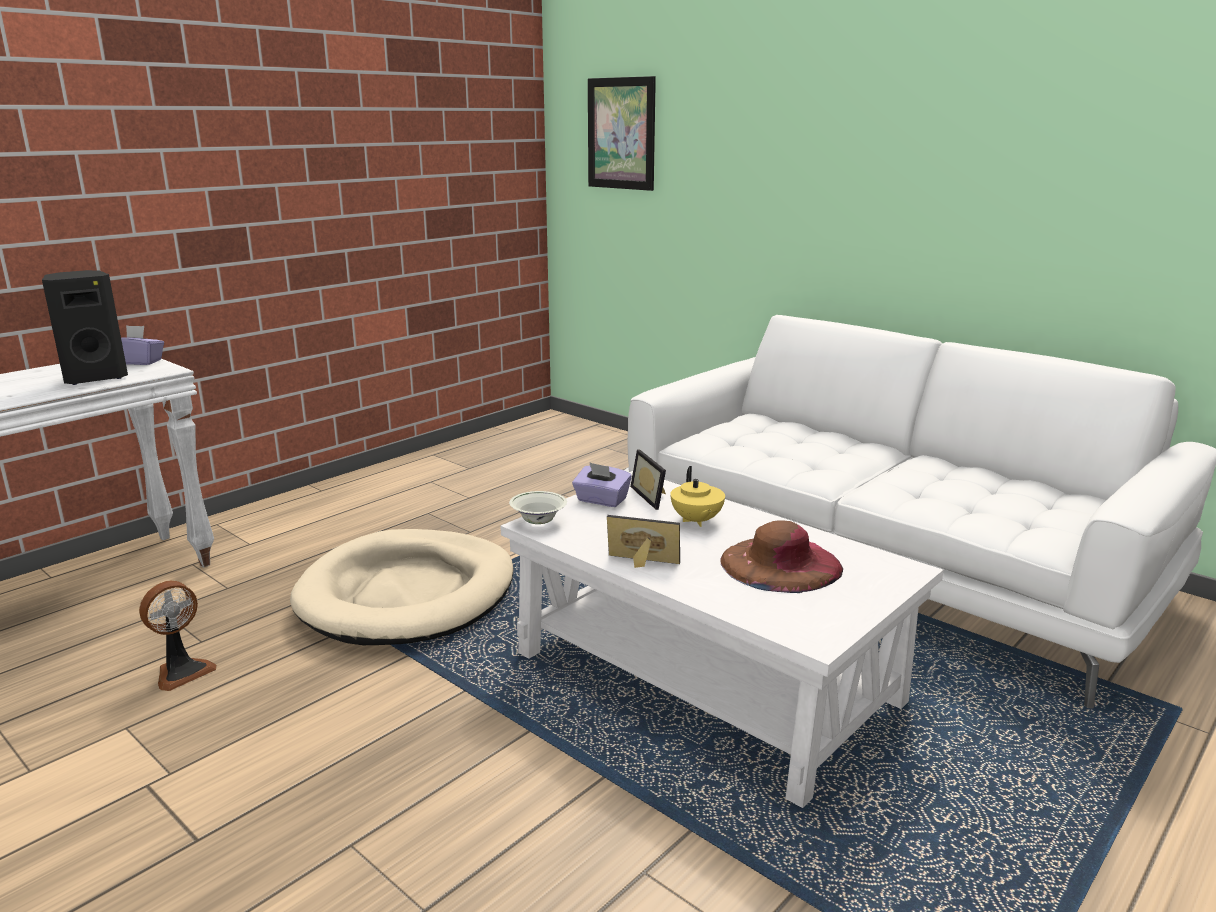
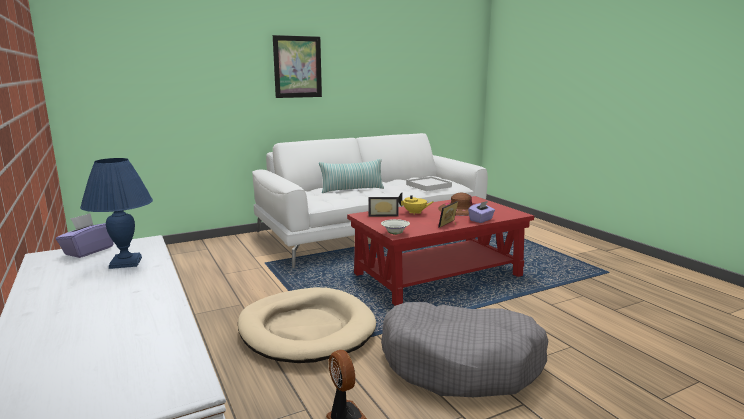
camera: 70 degrees left, 5 degrees down
black speaker [42,270,128,385] -> blue table lamp [80,158,153,269]
white coffee table [500,471,944,808] -> red coffee table [347,196,534,306]
purple tissue box [572,462,632,507] -> purple tissue box moved to [468,201,495,223]
picture [588,76,656,191] -> picture moved to [273,35,322,98]
none -> pillow [319,159,384,193]
none -> grey dog bed [381,302,548,397]
none -> white tray [406,177,452,191]

